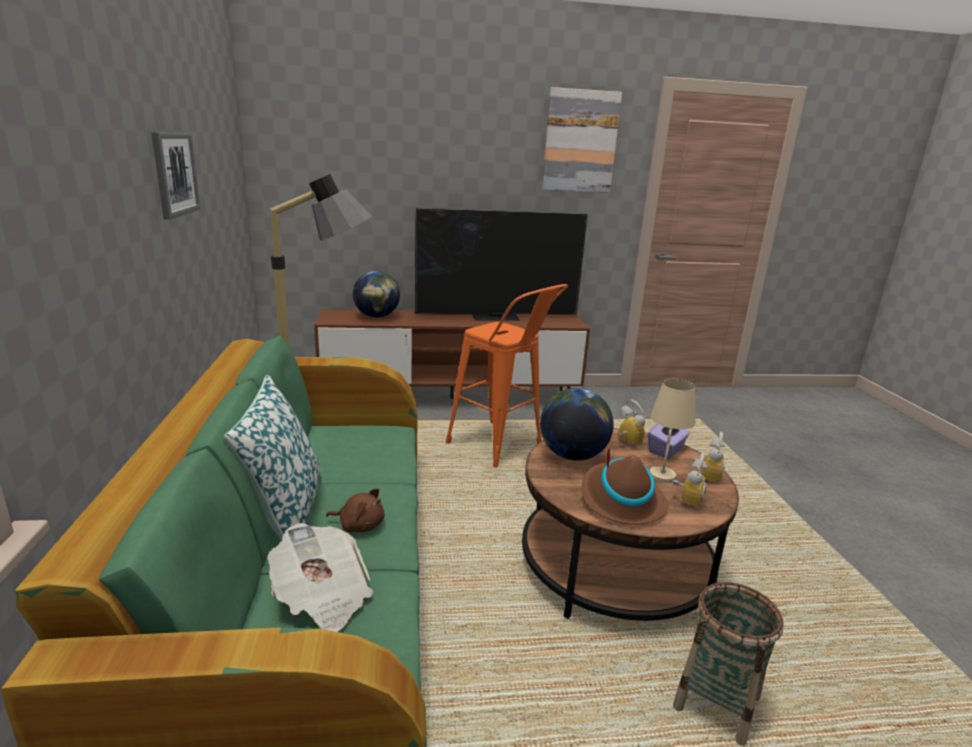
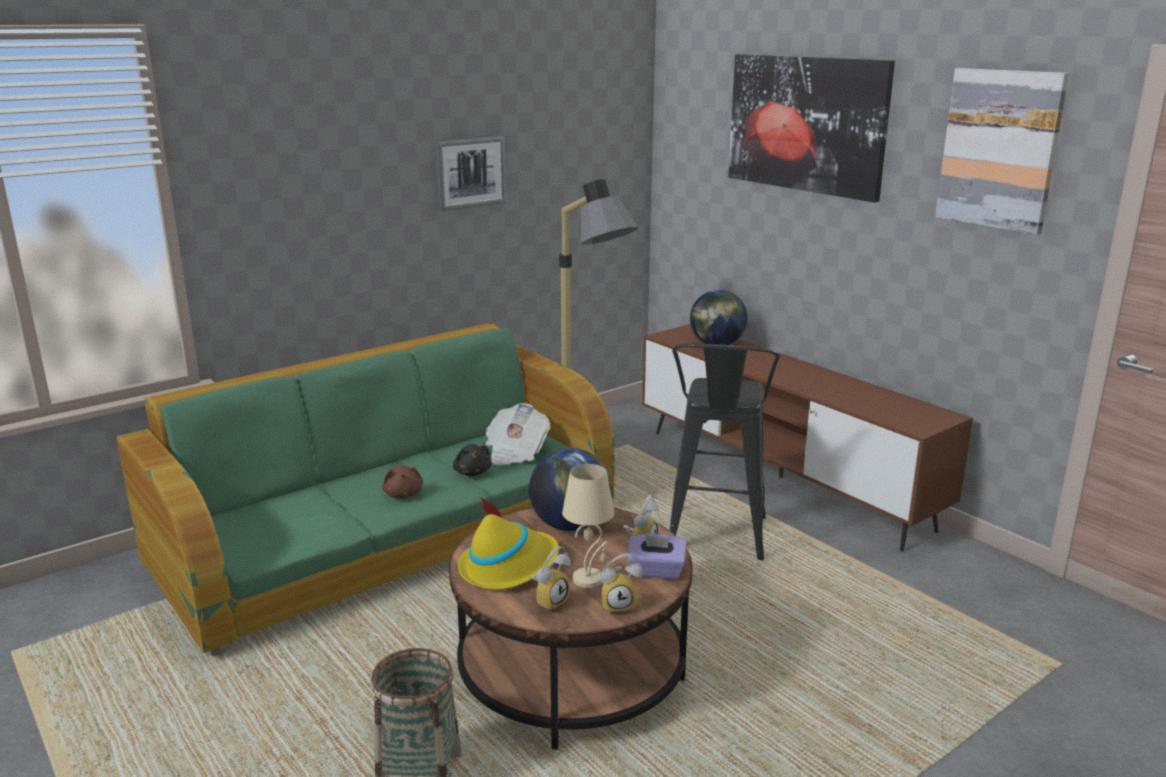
camera: 60 degrees right, 0 degrees up
pillow [224,375,322,540] -> none
newspaper [267,523,373,632] -> newspaper moved to [485,403,551,465]
television [415,208,588,321] -> none
orange stool [446,284,568,467] -> black stool [670,344,779,560]
brown hat [582,447,668,525] -> yellow hat [458,497,559,590]
alarm clock [672,452,708,509] -> alarm clock turned 45 degrees counterclockwise [530,546,571,612]
none -> black plush toy [453,444,491,476]
none -> picture [728,54,895,203]

